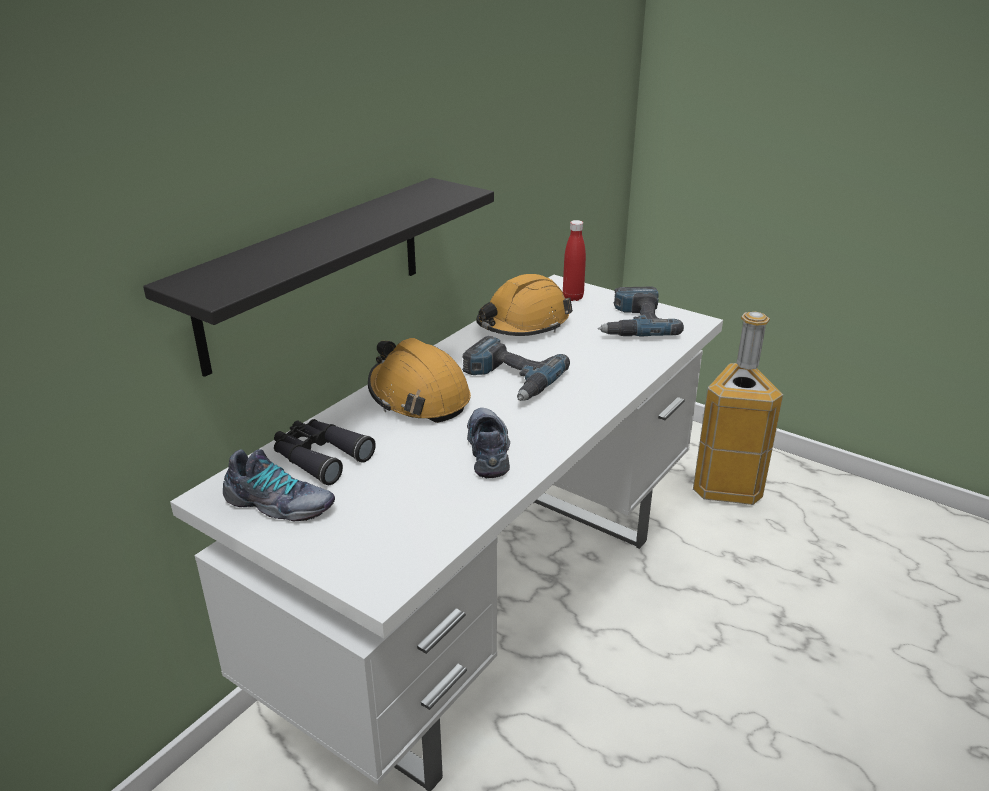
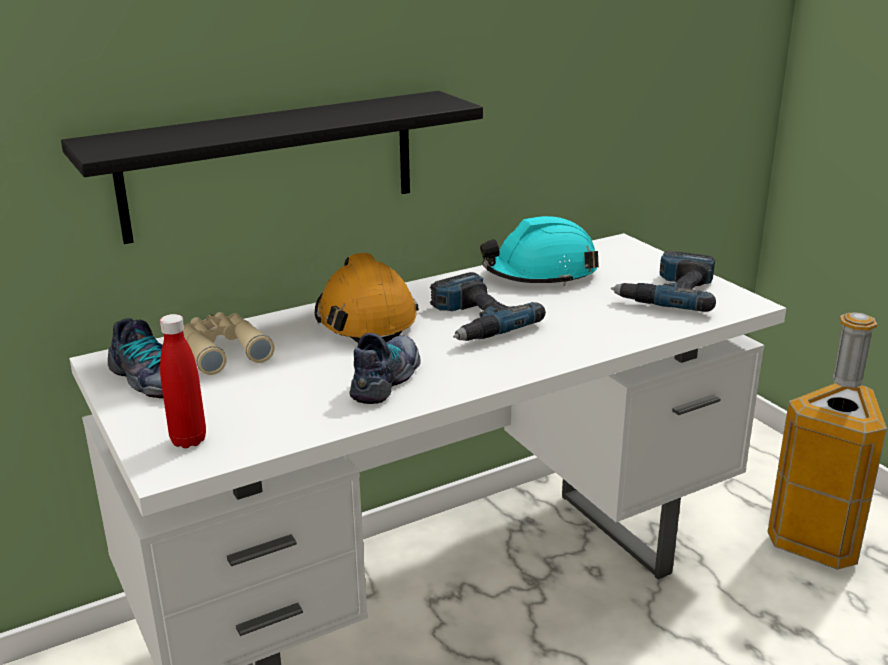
camera: 25 degrees right, 5 degrees down
black binoculars [274,419,376,485] -> beige binoculars [183,312,275,375]
orange hard hat [476,274,573,336] -> turquoise hard hat [480,216,599,286]
red bottle [563,220,586,301] -> red bottle moved to [160,314,206,448]

